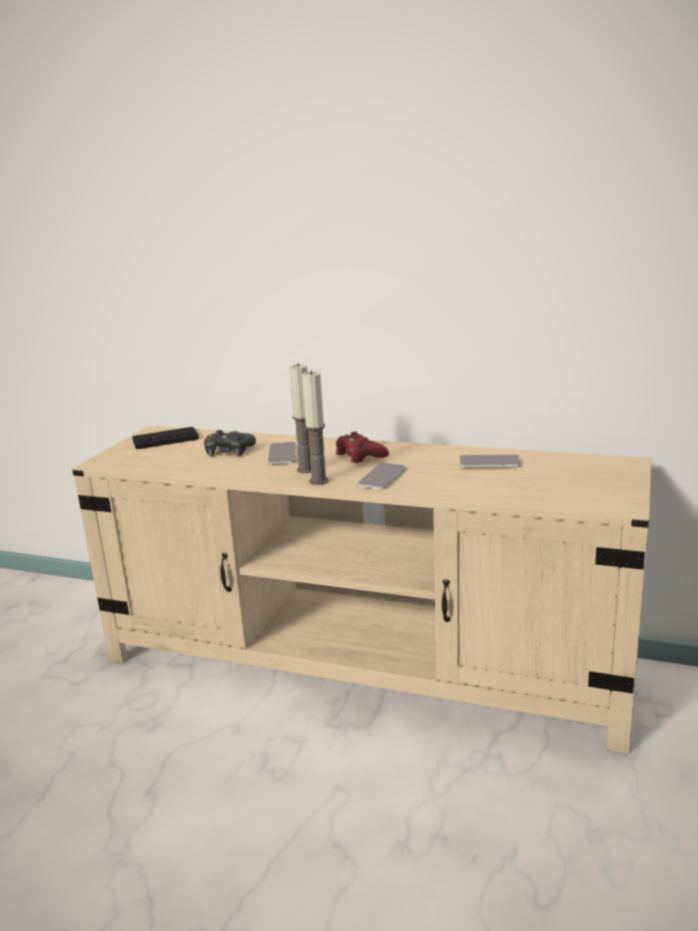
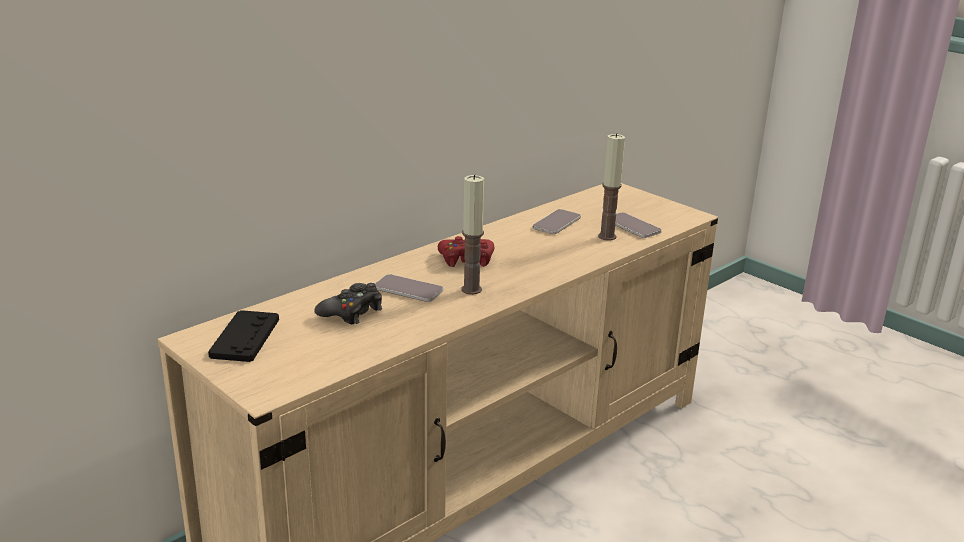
camera: 65 degrees left, 5 degrees up
candle [302,370,328,485] -> candle moved to [598,133,625,241]
phone [357,463,406,489] -> phone moved to [615,212,662,238]

